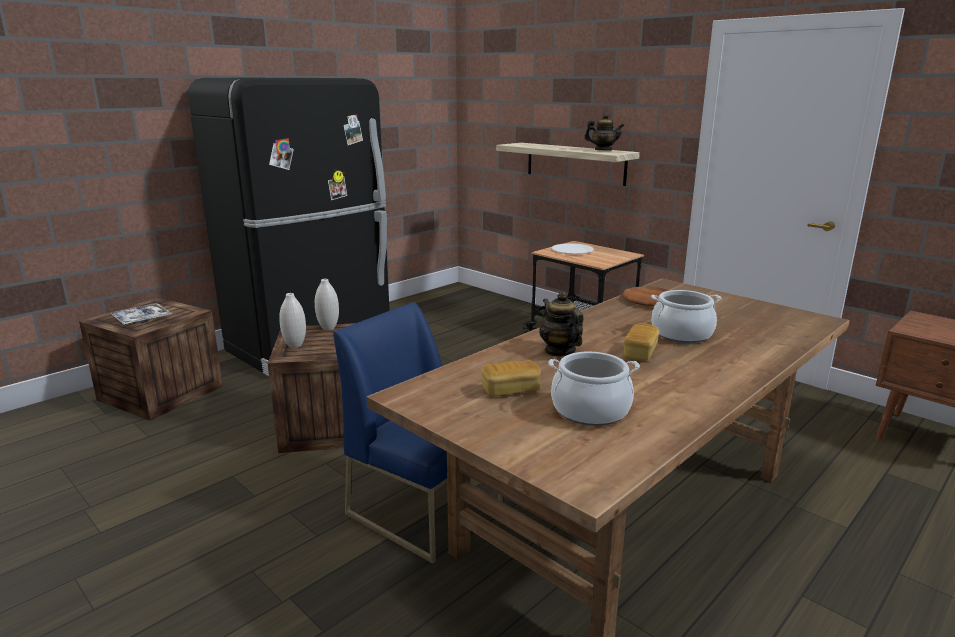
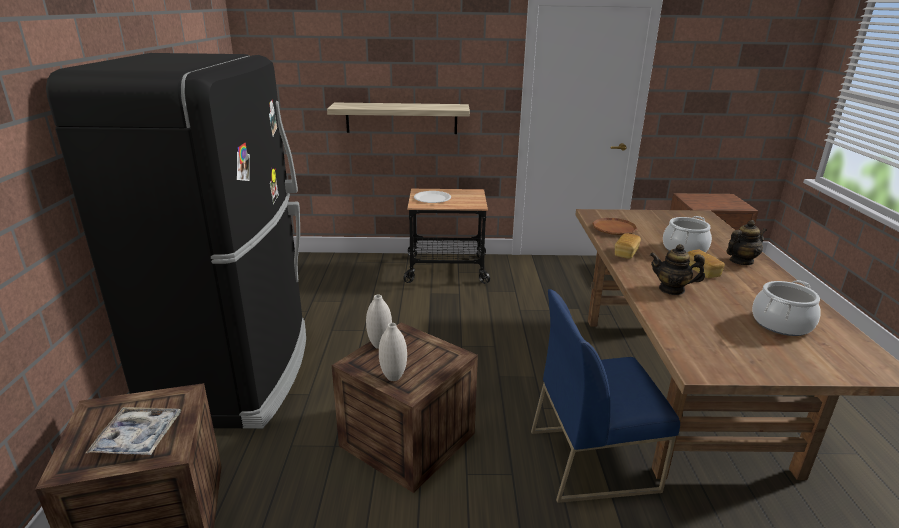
camera: 45 degrees left, 5 degrees up
bread [481,360,541,396] -> bread moved to [615,233,641,259]
teapot [584,114,624,151] -> teapot moved to [726,220,767,265]

